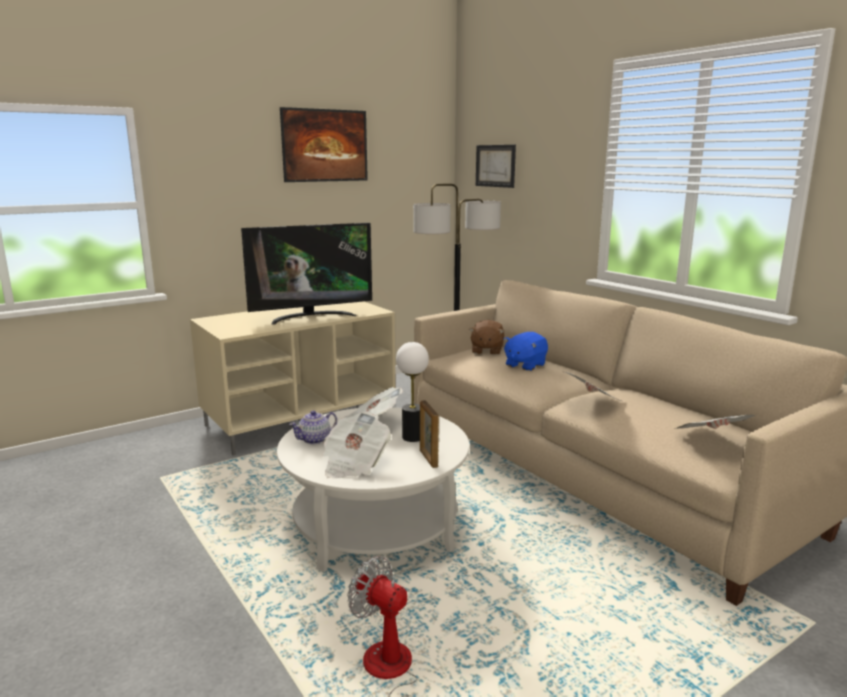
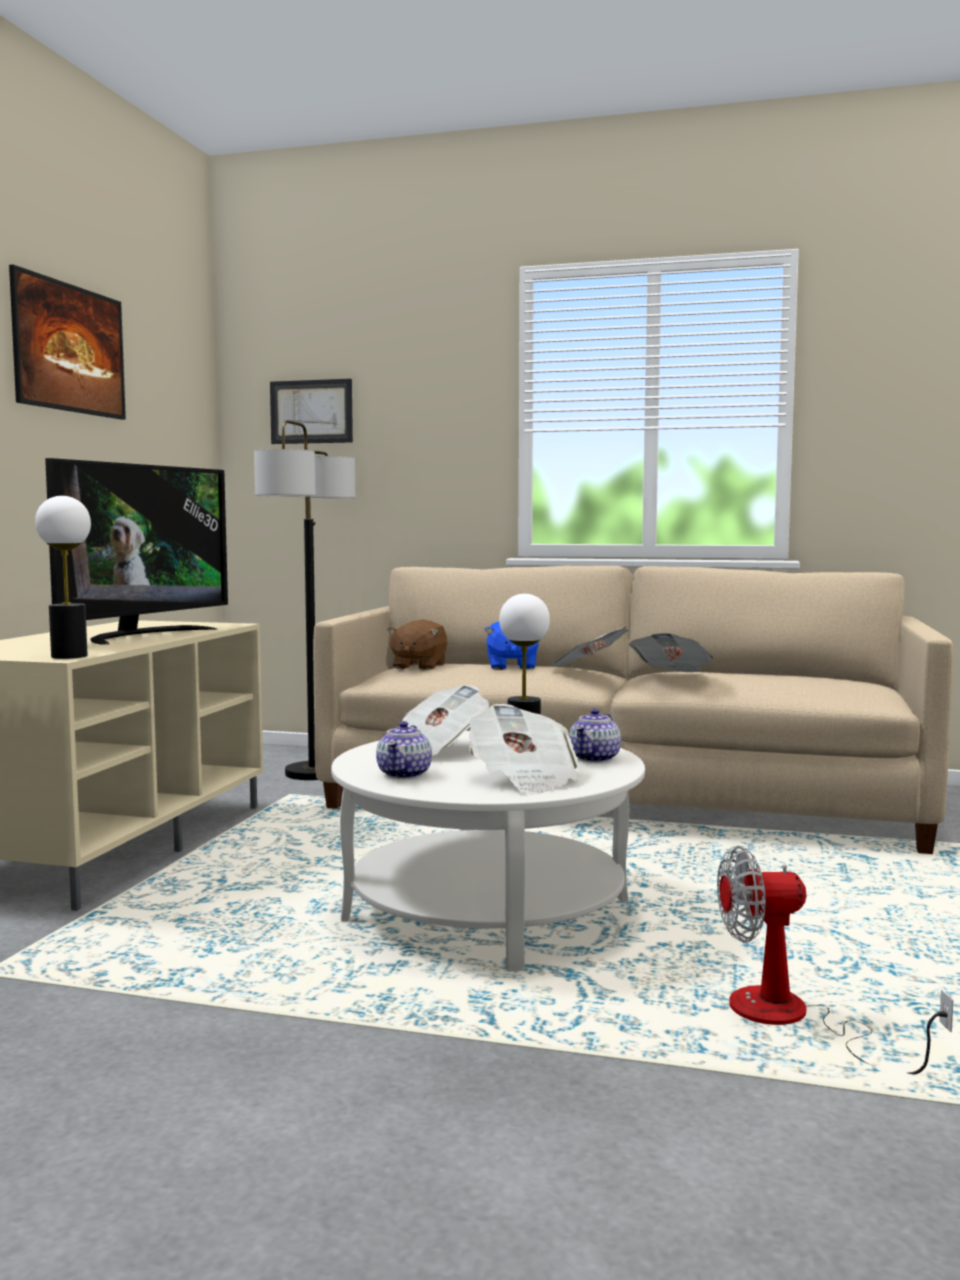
camera: 40 degrees left, 10 degrees down
picture frame [420,400,439,468] -> teapot [569,709,621,763]
brown plush toy [469,320,504,354] -> brown plush toy turned 45 degrees clockwise [387,619,447,670]
newspaper [674,415,755,429] -> newspaper moved to [549,627,628,667]
none -> table lamp [35,496,91,659]

